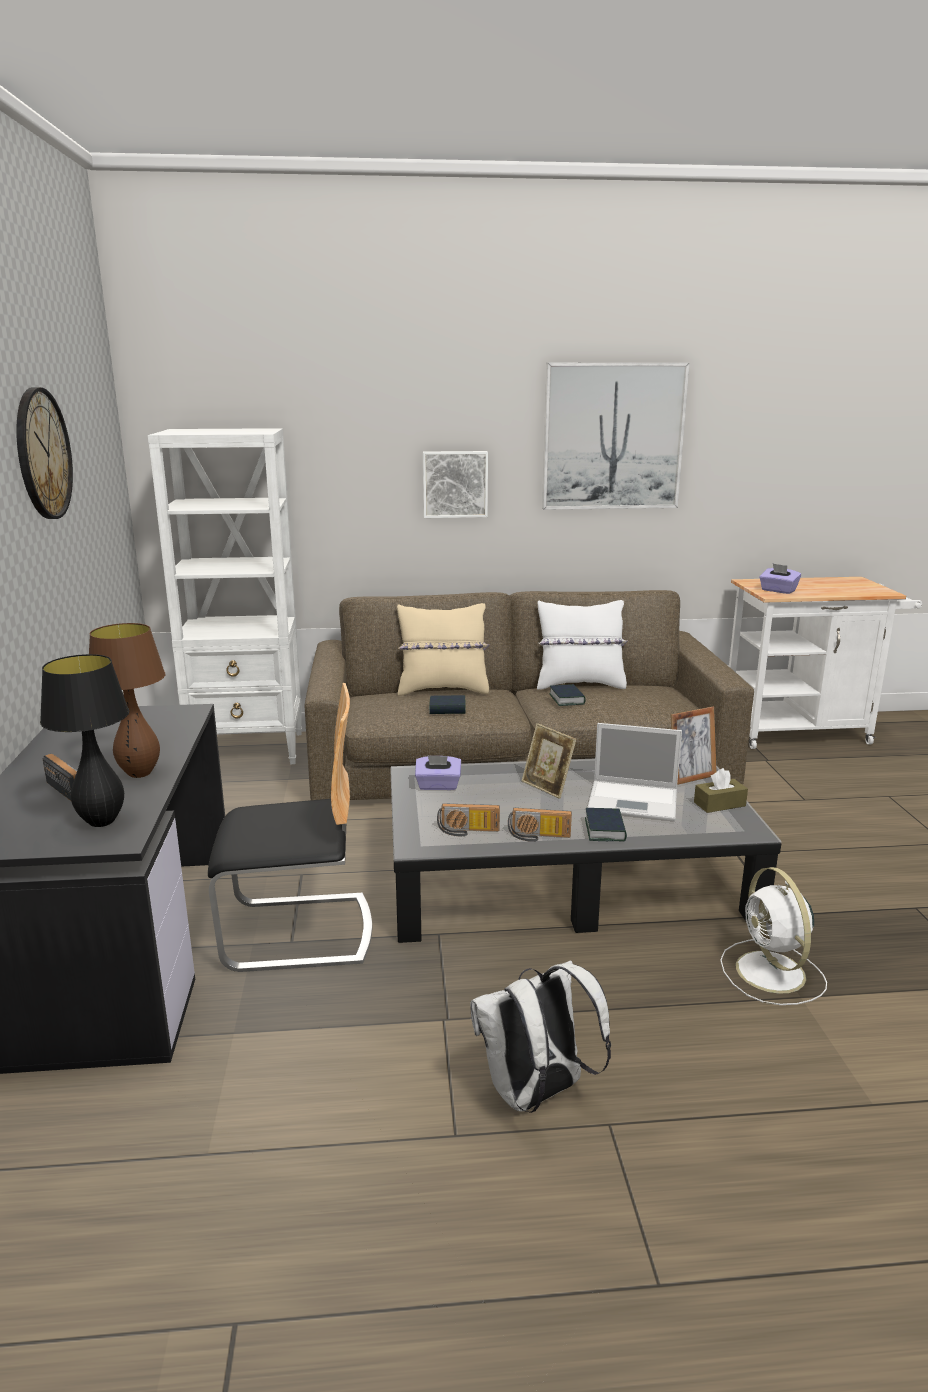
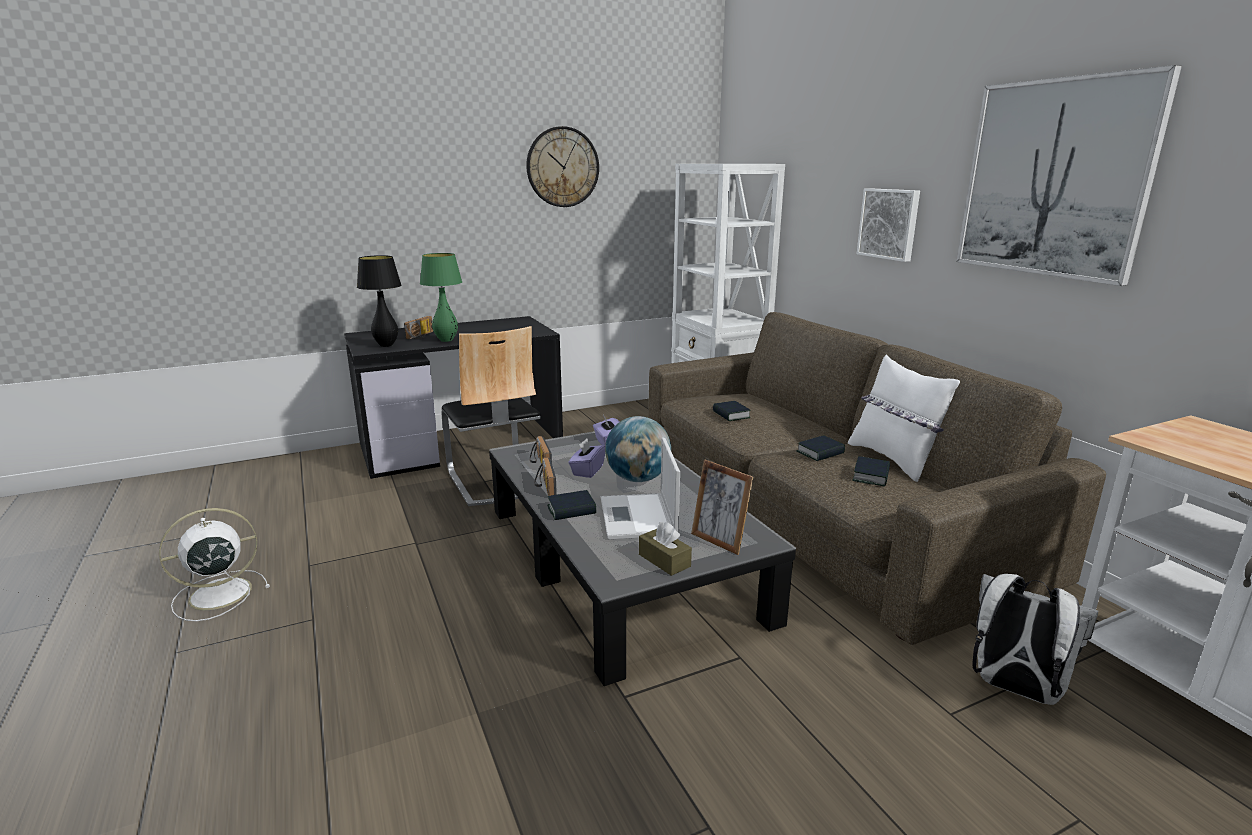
camera: 70 degrees right, 0 degrees up
brown table lamp [89,623,165,778] -> green table lamp [420,253,462,342]
beige pillow [397,603,489,695] -> none
white backpack [470,960,611,1113] -> white backpack moved to [973,574,1098,705]
picture frame [522,723,576,799] -> globe [605,416,671,482]
white fan [720,867,827,1005] -> white fan moved to [159,508,270,621]
purple tissue box [759,564,801,594] -> purple tissue box moved to [569,438,605,478]
none -> book [852,456,890,487]

